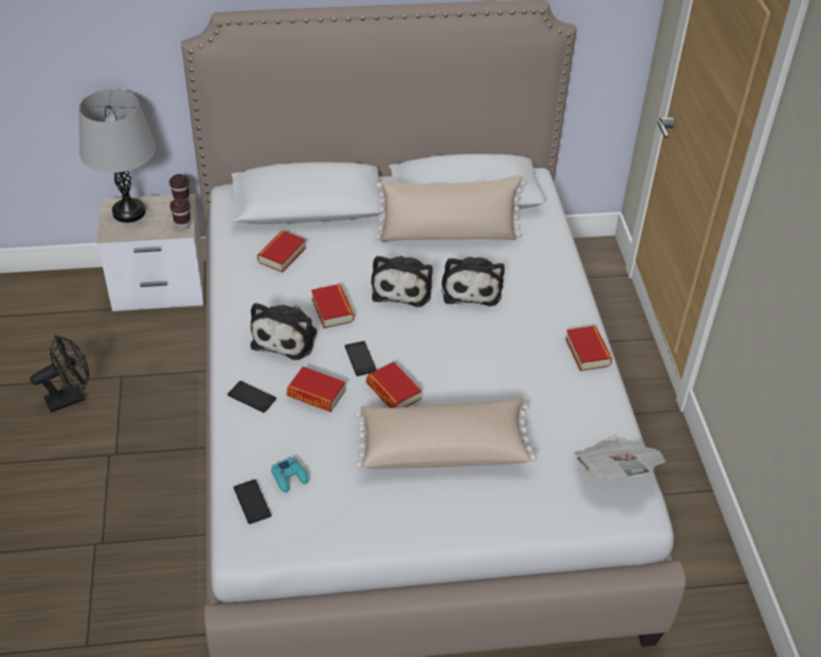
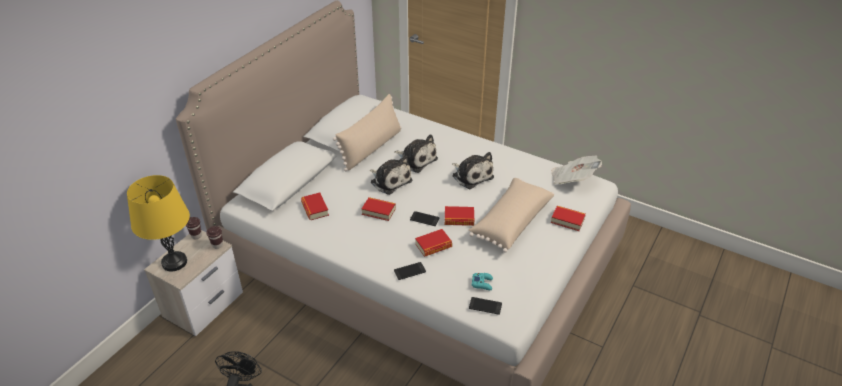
camera: 50 degrees left, 5 degrees down
grey table lamp [79,89,155,223] -> yellow table lamp [127,175,190,272]
plush toy [250,303,317,360] -> plush toy moved to [452,152,494,189]
book [565,326,612,371] -> book moved to [551,206,586,231]

